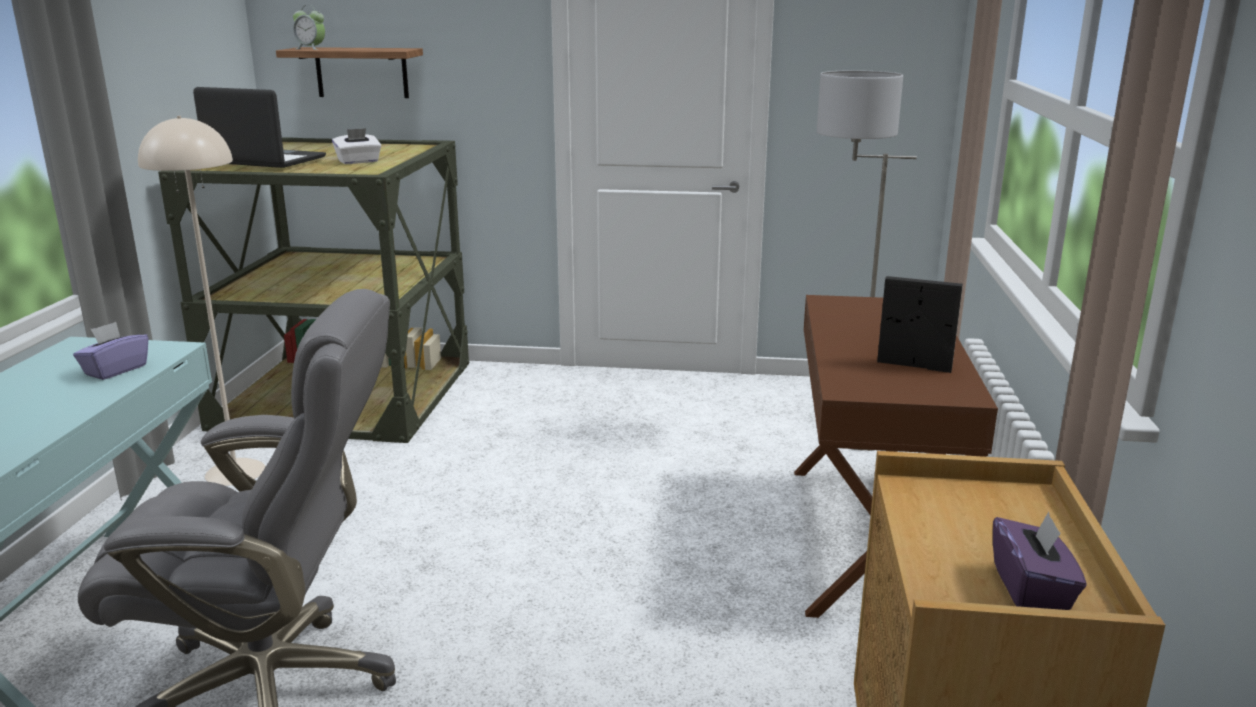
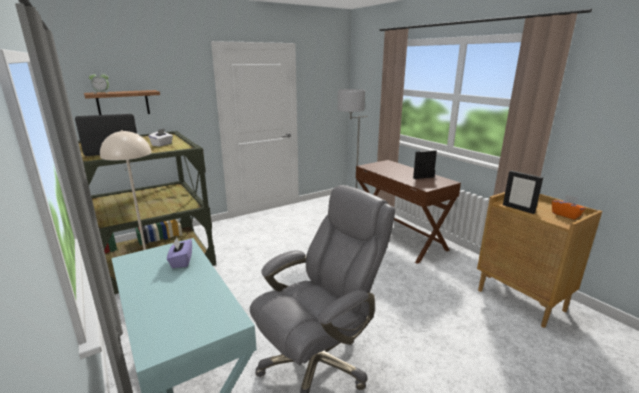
camera: 40 degrees left, 0 degrees up
purple tissue box [993,512,1087,610] -> orange tissue box [552,195,586,220]
none -> picture frame [503,170,543,214]

